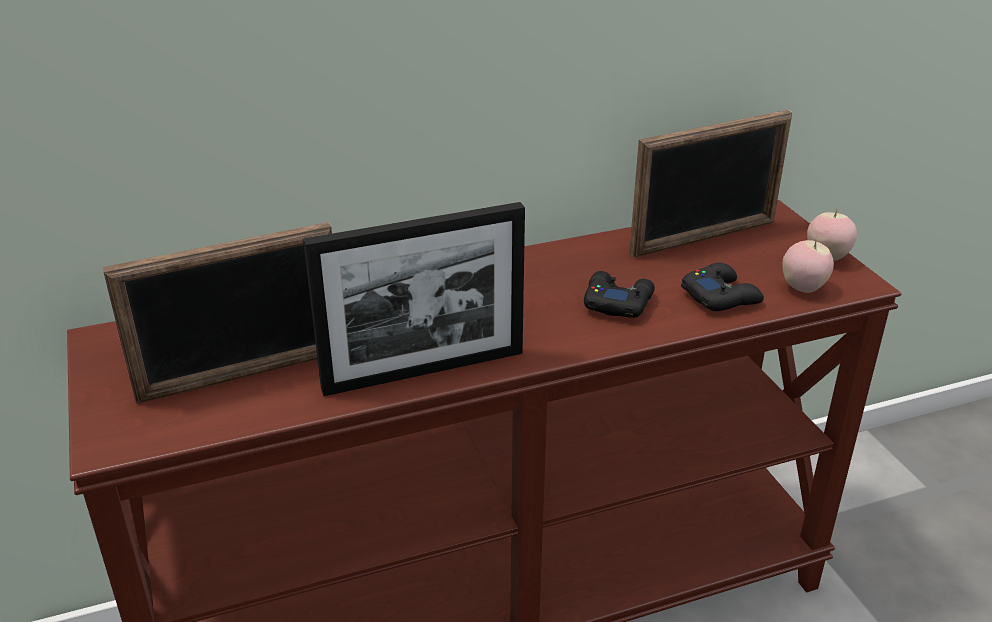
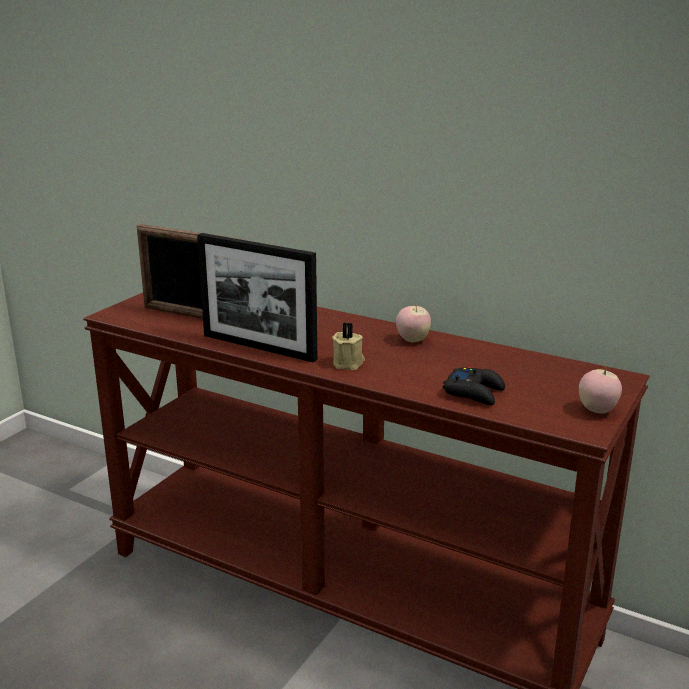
camera: 50 degrees right, 10 degrees down
black game controller [584,271,655,318] -> none
picture frame [629,110,792,258] -> none
apple [783,240,834,293] -> apple moved to [396,305,431,342]
none -> beige candle [332,323,365,370]

